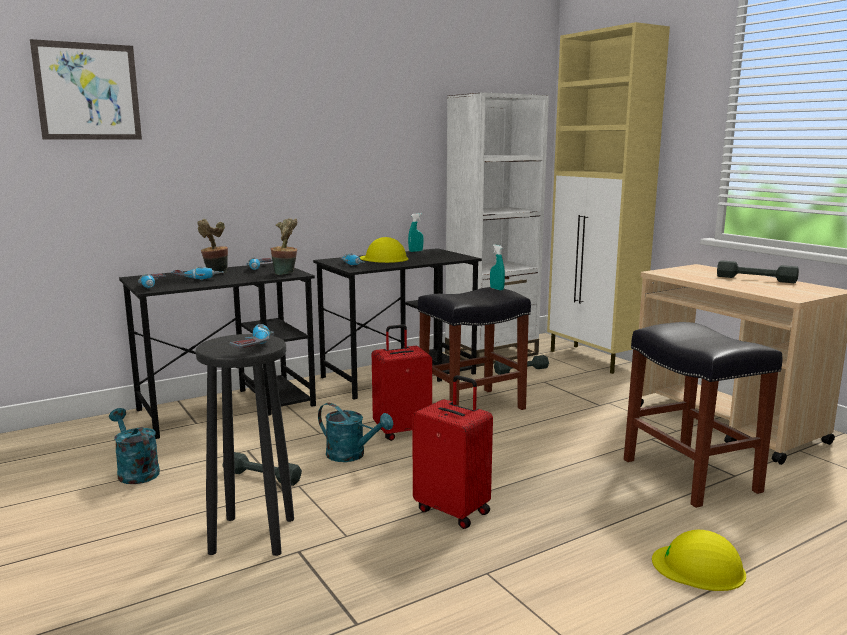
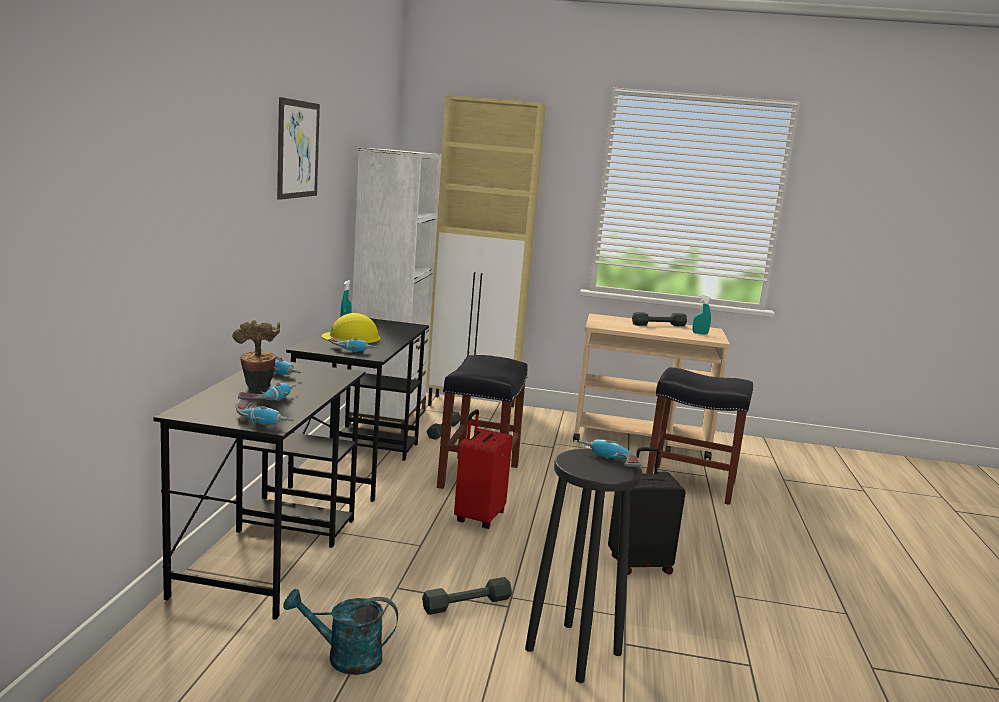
camera: 50 degrees left, 0 degrees up
picture [30,39,142,140] -> picture moved to [277,97,320,200]
potted plant [271,218,298,275] -> none
turquoise watering can [318,403,393,462] -> none
red suitcase [412,375,493,529] -> black suitcase [608,447,686,575]
turquoise spray bottle [490,244,505,290] -> turquoise spray bottle moved to [692,295,711,335]
yellow hard hat [652,530,746,591] -> none

